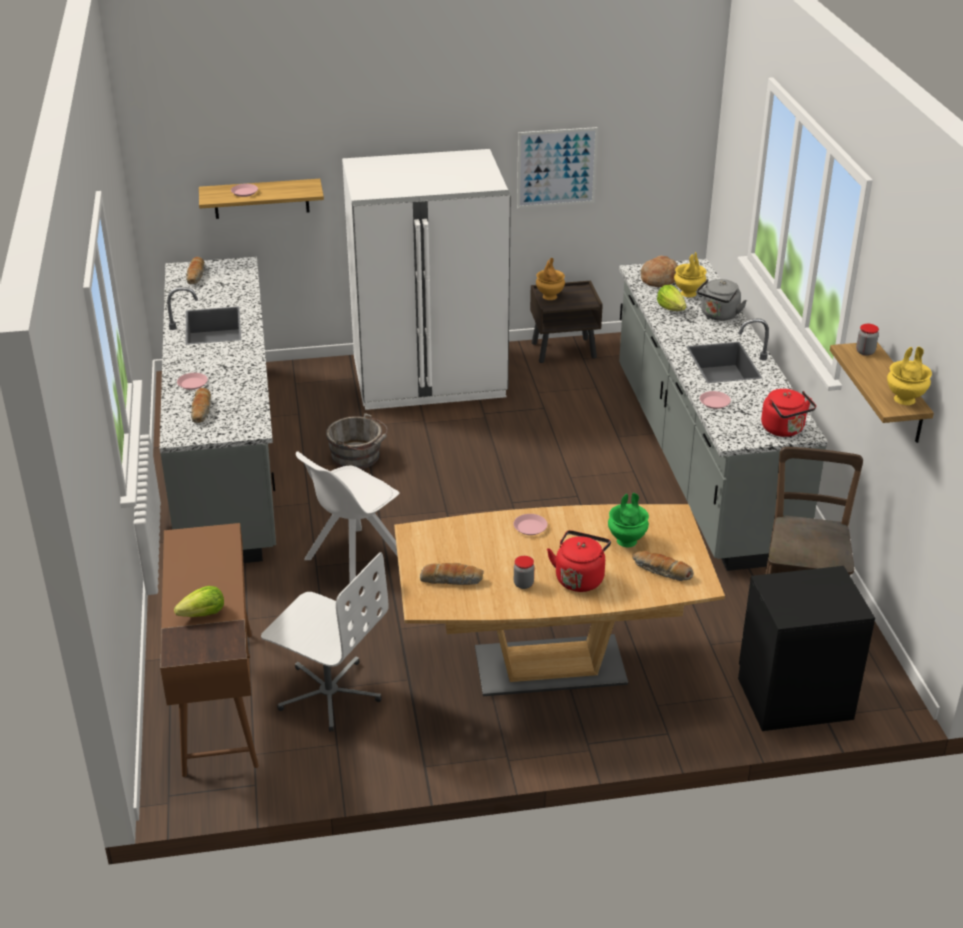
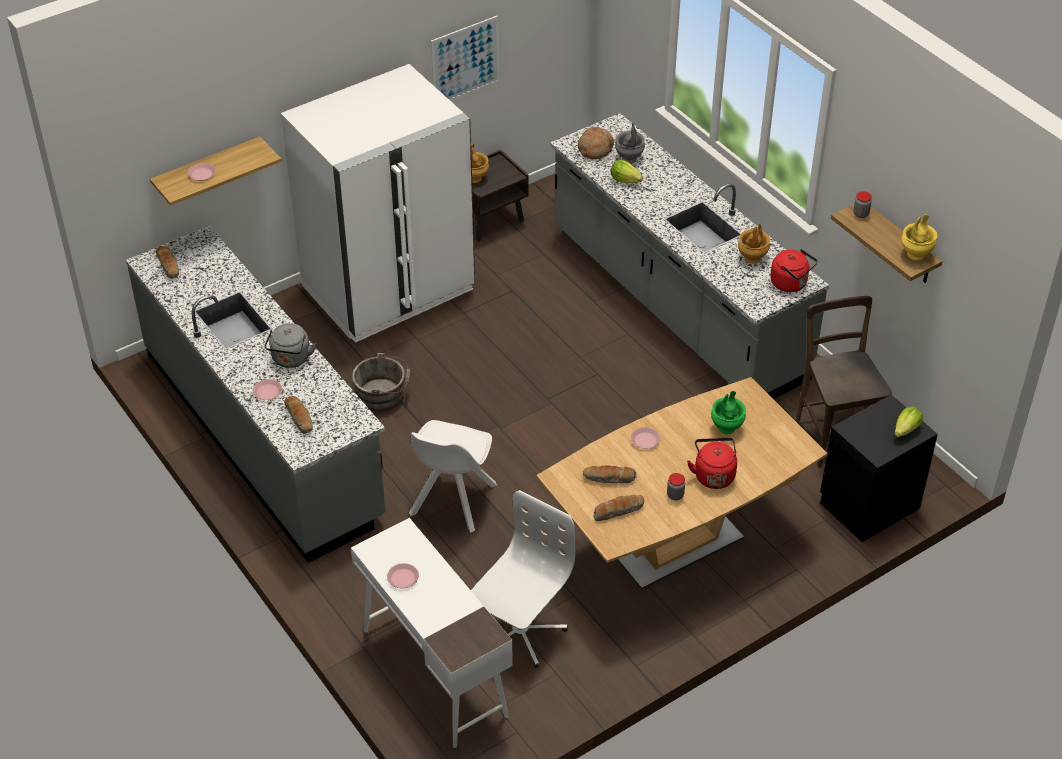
camera: 25 degrees left, 10 degrees up
brown desk [160,523,259,777] -> white desk [351,518,513,748]
lettuce [174,586,224,617] -> lettuce moved to [895,407,923,437]
white office chair [261,552,389,732] -> white office chair turned 60 degrees counterclockwise [471,490,575,668]
bread [632,551,694,581] -> bread moved to [583,465,637,483]
yellow vase [674,252,706,297] -> grey vase [615,123,645,163]
grey kettle [697,279,747,321] -> grey kettle moved to [264,323,316,368]
pink plate [700,391,731,409] -> pink plate moved to [387,563,419,588]
none -> brown vase [738,222,770,264]

